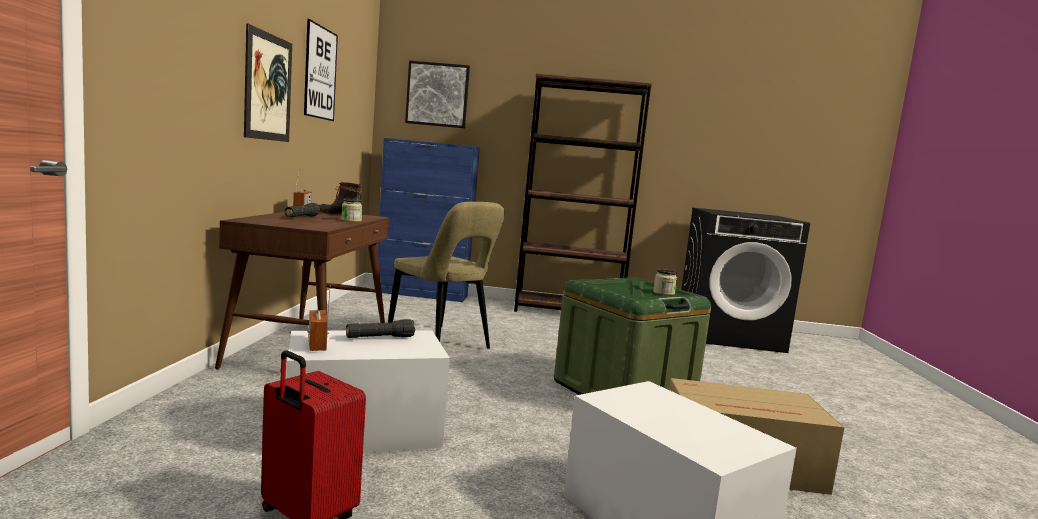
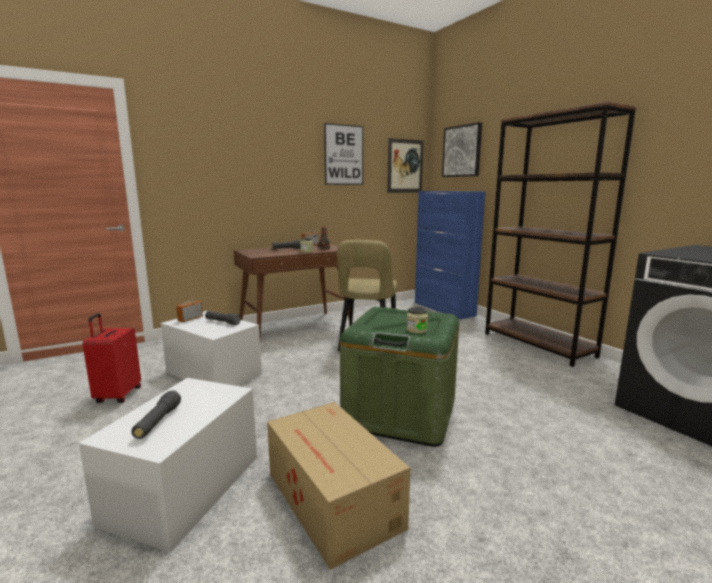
camera: 55 degrees right, 5 degrees up
picture [244,23,292,142] -> picture moved to [387,138,424,193]
none -> black flashlight [131,390,181,439]

